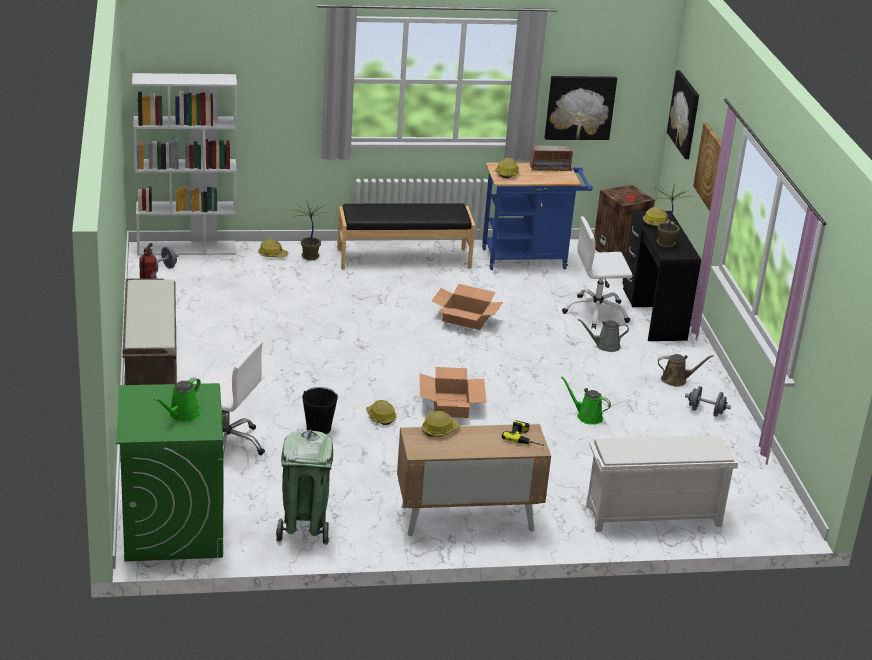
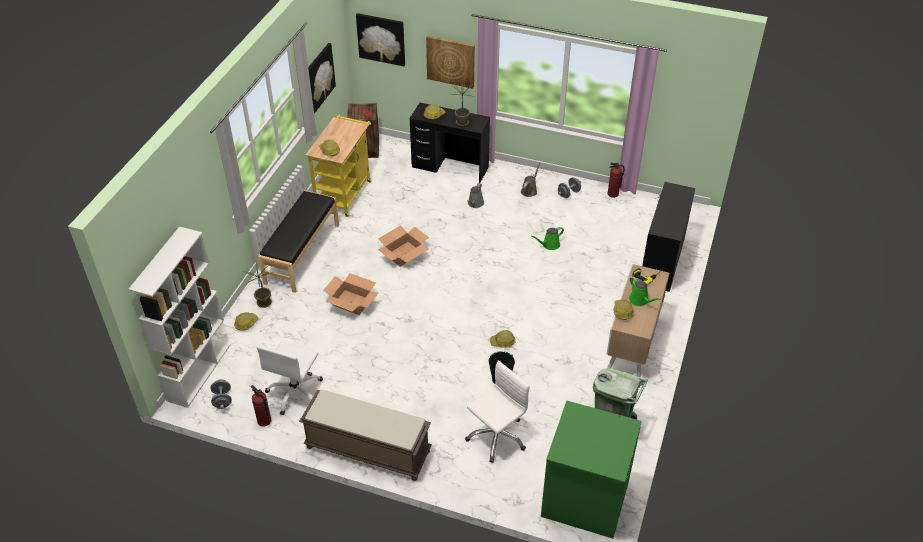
camera: 60 degrees left, 15 degrees up
green watering can [154,377,201,422] -> green watering can moved to [629,277,661,306]
cardboard box [419,367,486,418] -> cardboard box moved to [323,273,378,315]
blue cart [482,163,593,270] -> yellow cart [305,115,371,217]
radio [529,145,573,171] -> none
white office chair [562,216,633,329] -> white office chair moved to [257,341,323,415]
white shoe rack [586,435,738,532] -> black desk [642,182,695,292]
none -> fire extinguisher [608,163,625,198]

